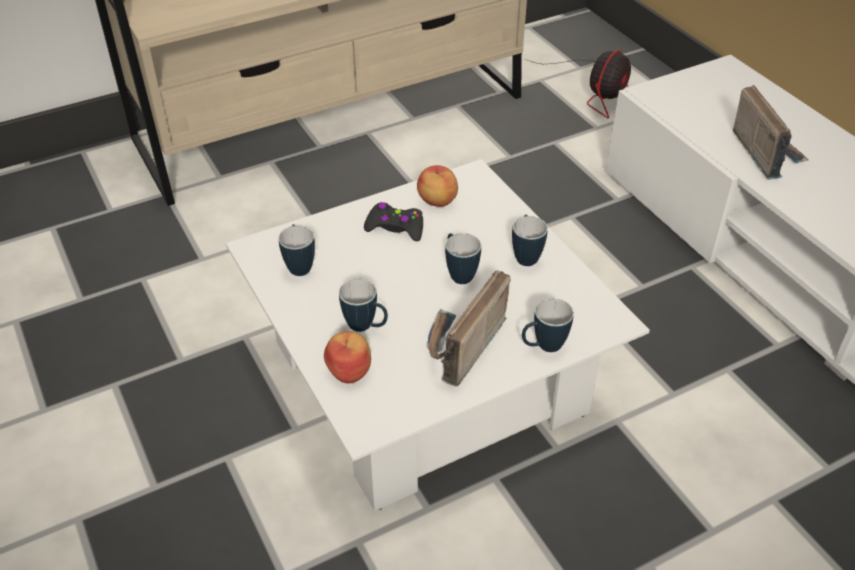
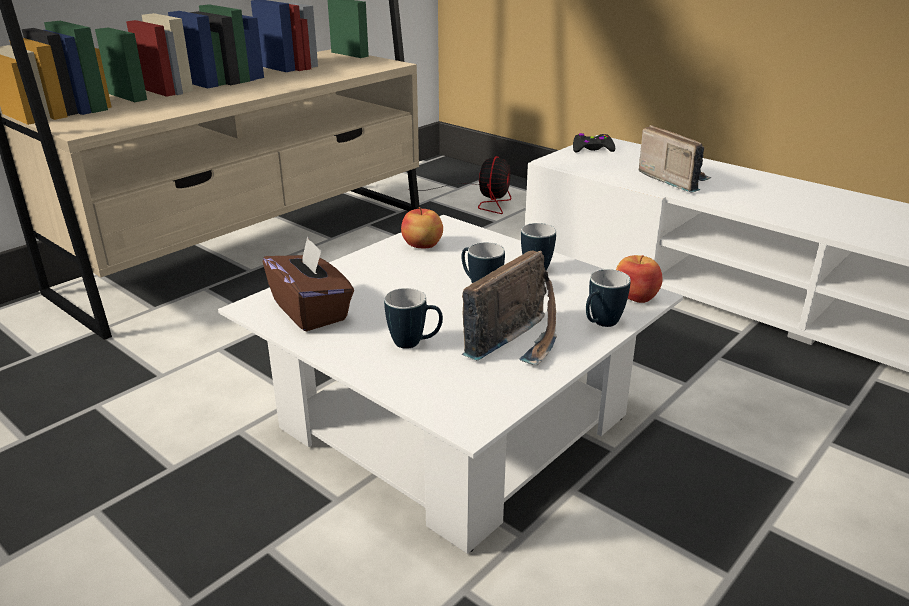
camera: 20 degrees left, 15 degrees down
mug [278,224,315,276] -> brown tissue box [263,236,354,332]
apple [324,331,371,384] -> apple moved to [616,255,663,303]
black game controller [364,202,423,241] -> black game controller moved to [573,133,615,152]
radio [427,270,510,387] -> radio turned 150 degrees counterclockwise [462,250,557,366]

